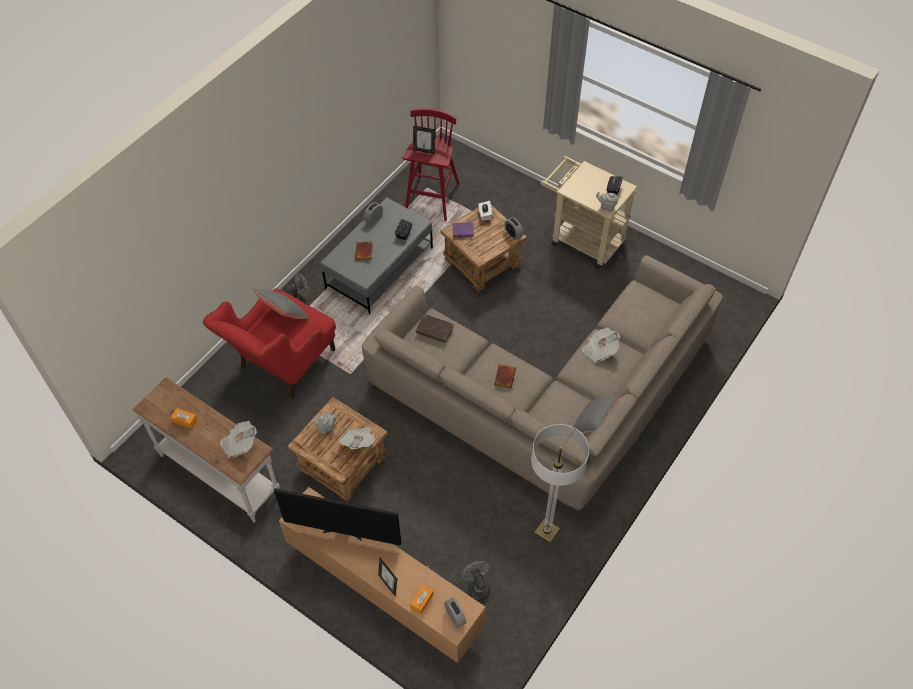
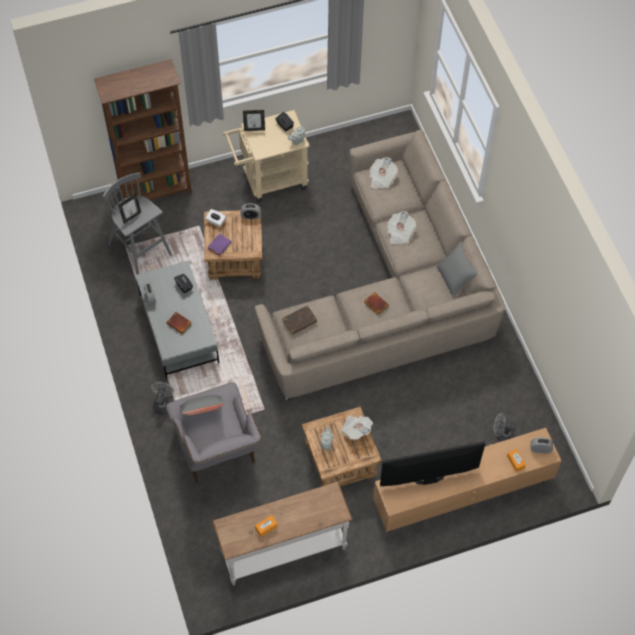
camera: 55 degrees left, 5 degrees up
red armchair [203,288,336,399] -> grey armchair [166,382,261,483]
newspaper [220,421,257,458] -> newspaper moved to [369,157,398,189]
television [274,488,401,546] -> television turned 150 degrees counterclockwise [380,441,486,486]
picture frame [378,558,397,597] -> picture frame moved to [243,110,265,131]
red stool [403,108,460,221] -> grey stool [103,172,172,275]
floor lamp [531,424,589,543] -> none
none -> brown bookcase [94,59,192,200]

